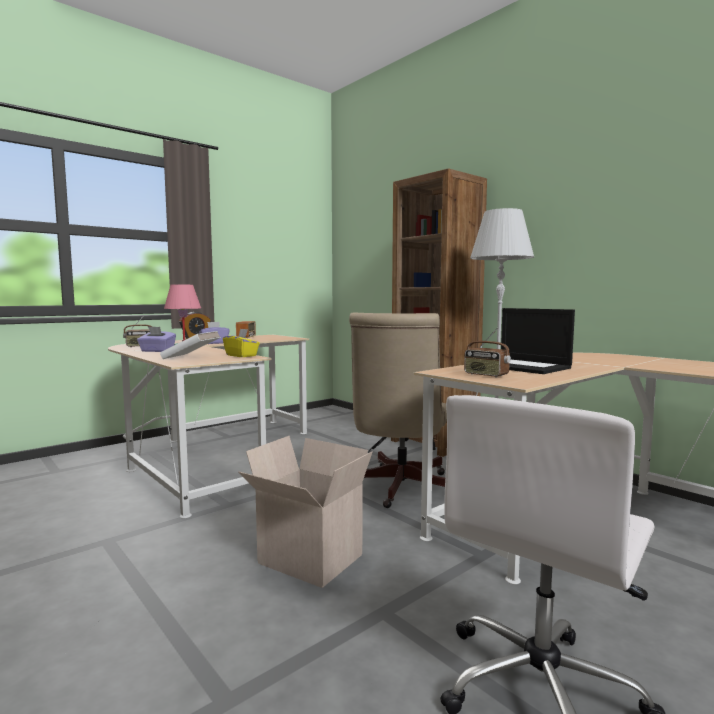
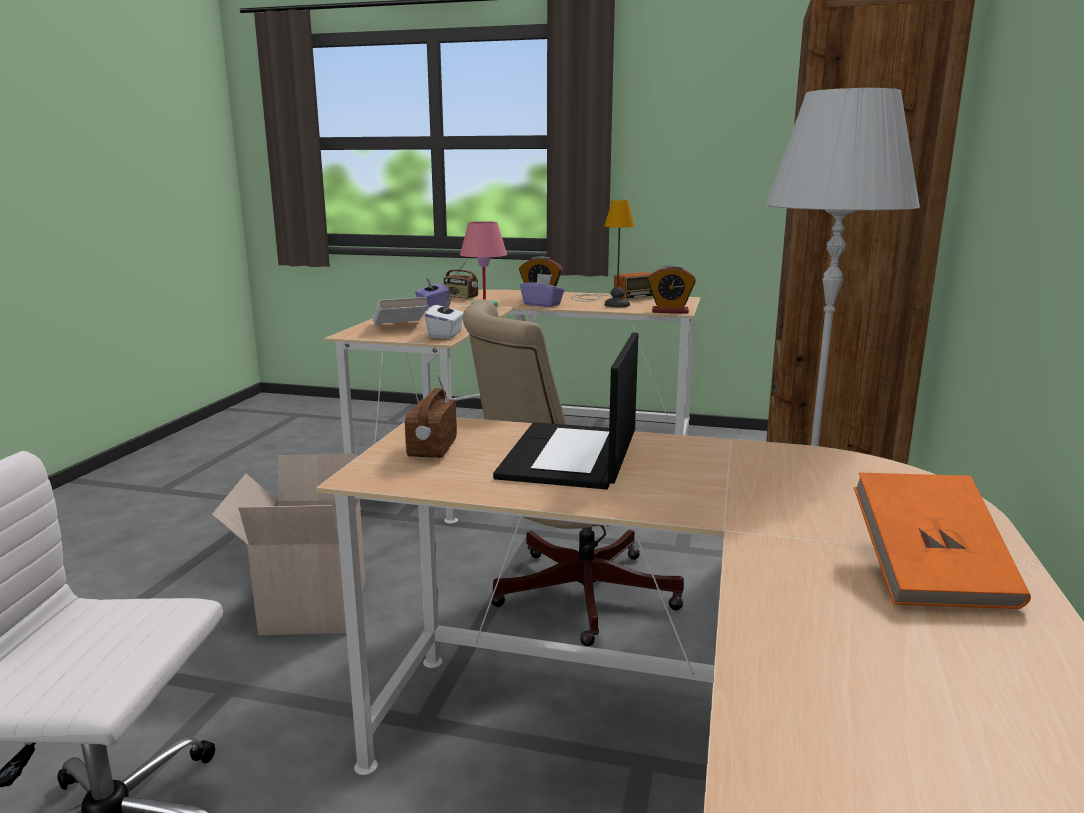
camera: 55 degrees right, 10 degrees up
yellow tissue box [223,328,260,357] -> white tissue box [425,297,464,338]
none -> table lamp [604,200,635,307]
none -> alarm clock [648,265,696,314]
none -> orange book [854,473,1031,609]

